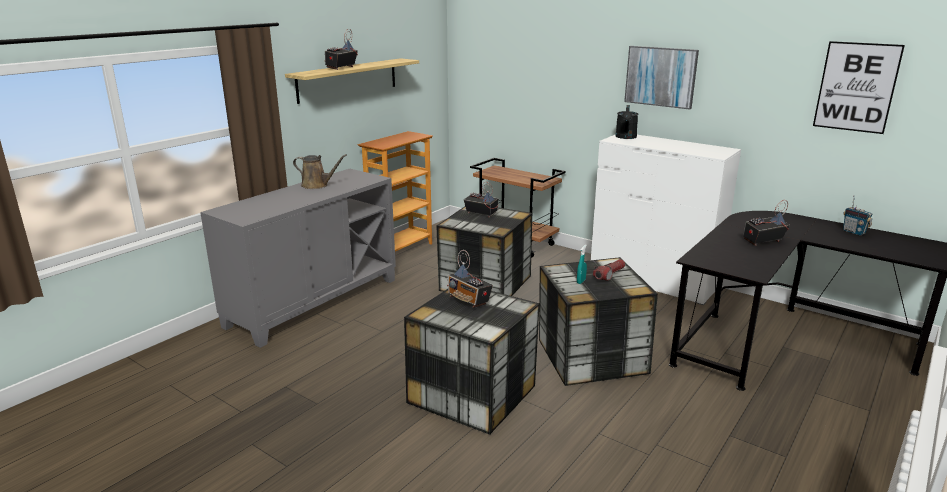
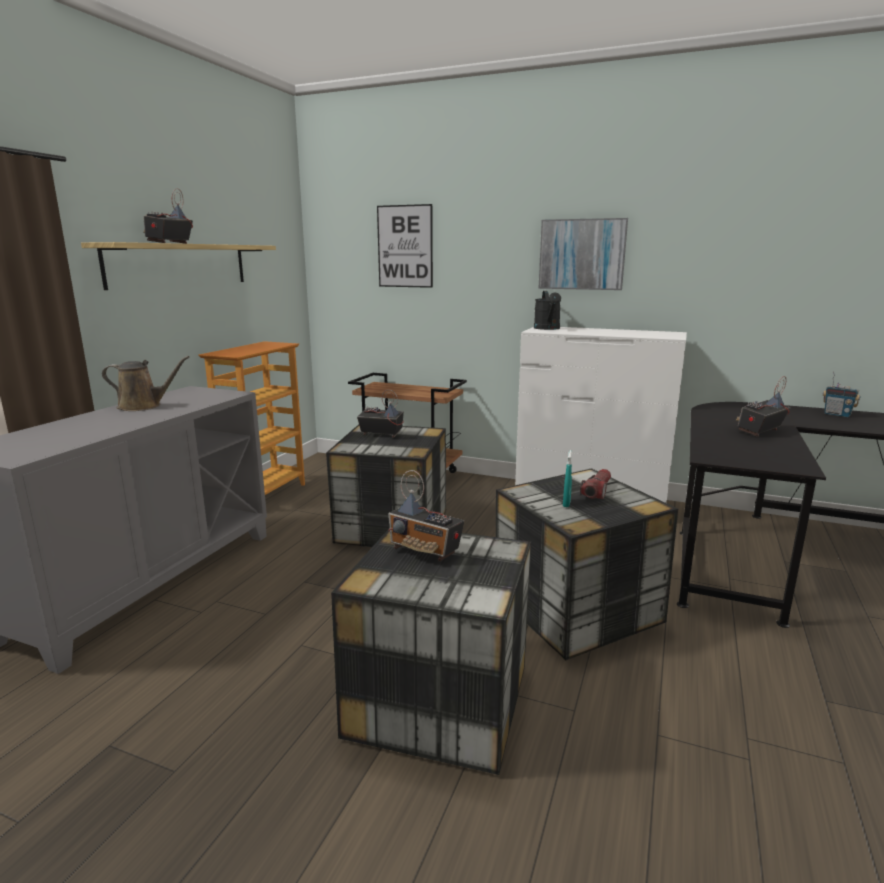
camera: 15 degrees left, 5 degrees down
picture [813,41,905,134] -> picture moved to [377,204,433,288]

